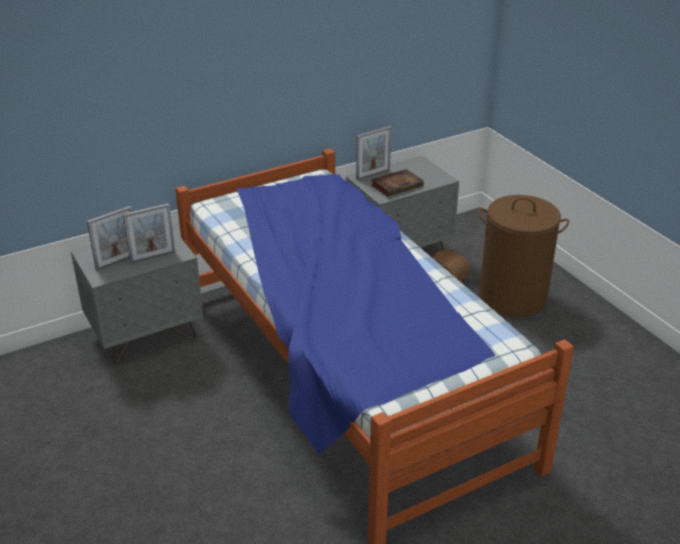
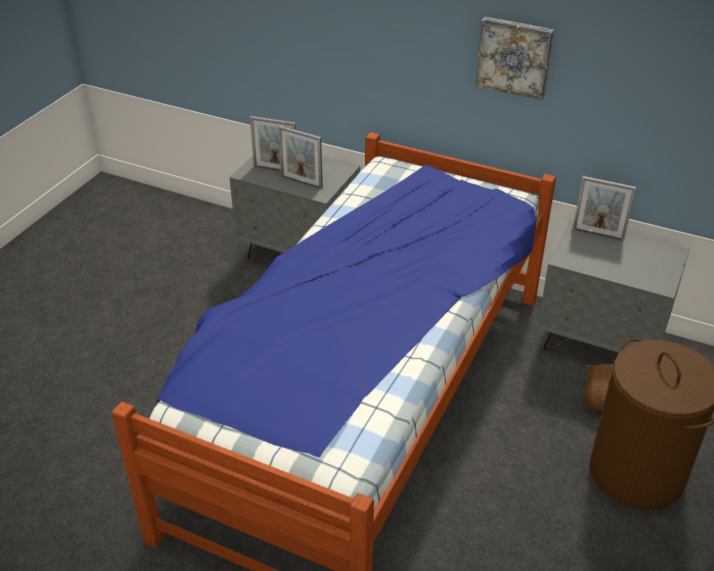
camera: 55 degrees right, 5 degrees up
book [371,169,424,197] -> none
none -> picture [476,17,554,100]

